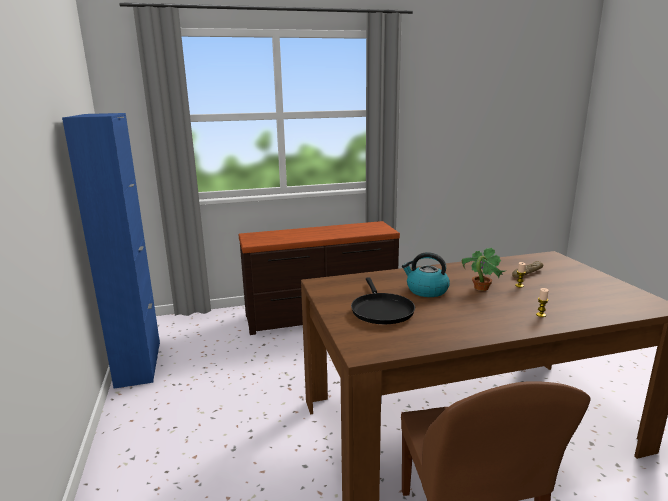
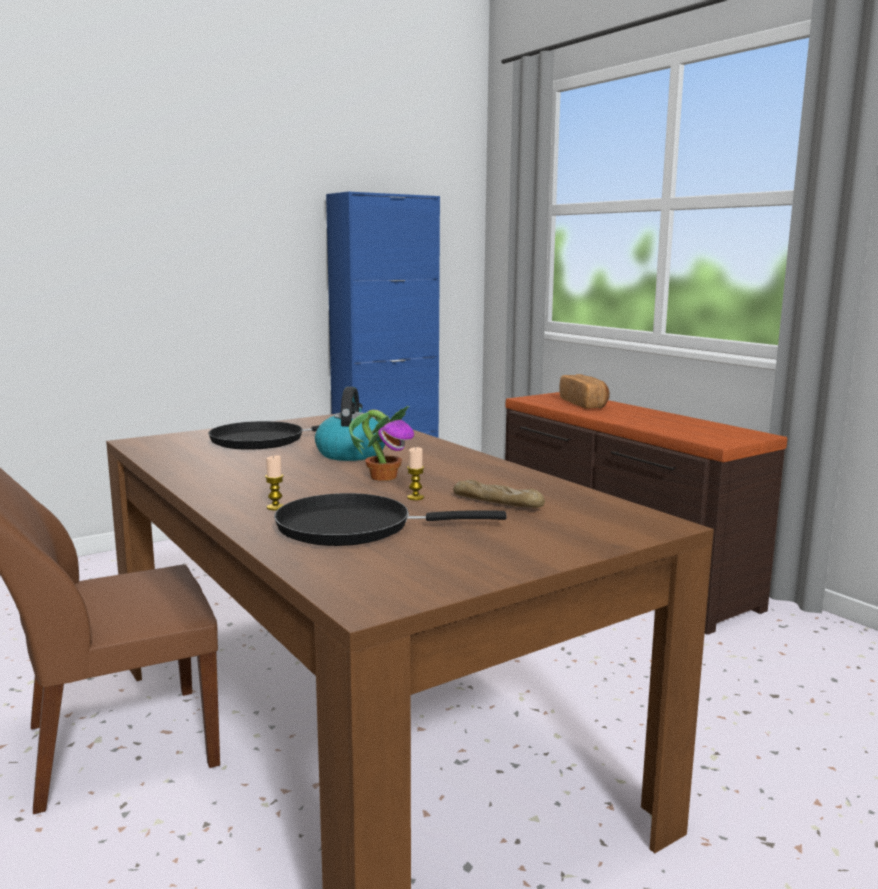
camera: 70 degrees right, 5 degrees down
none -> black frying pan [274,493,507,546]
none -> bread [559,374,610,409]

